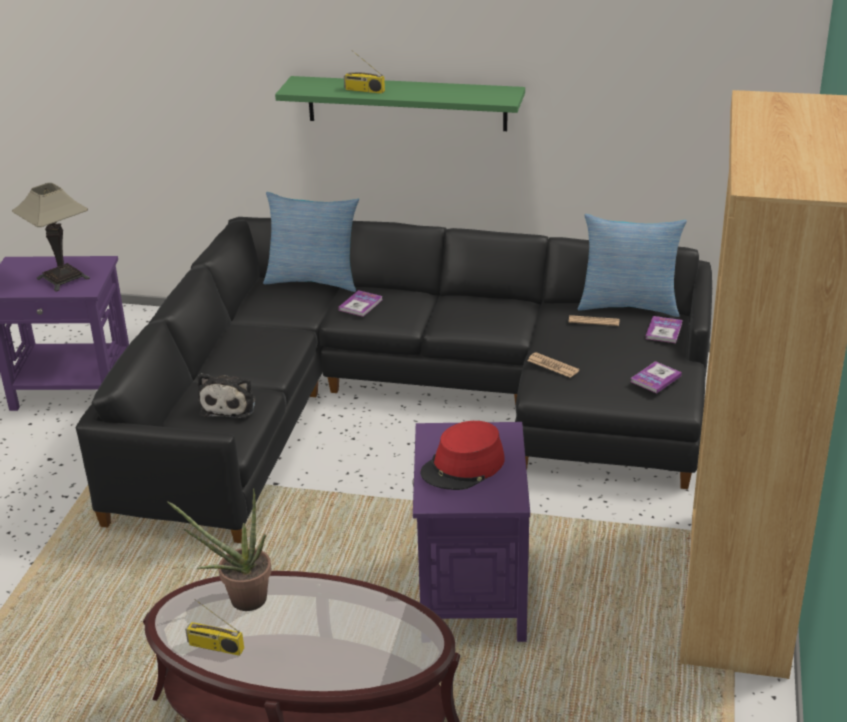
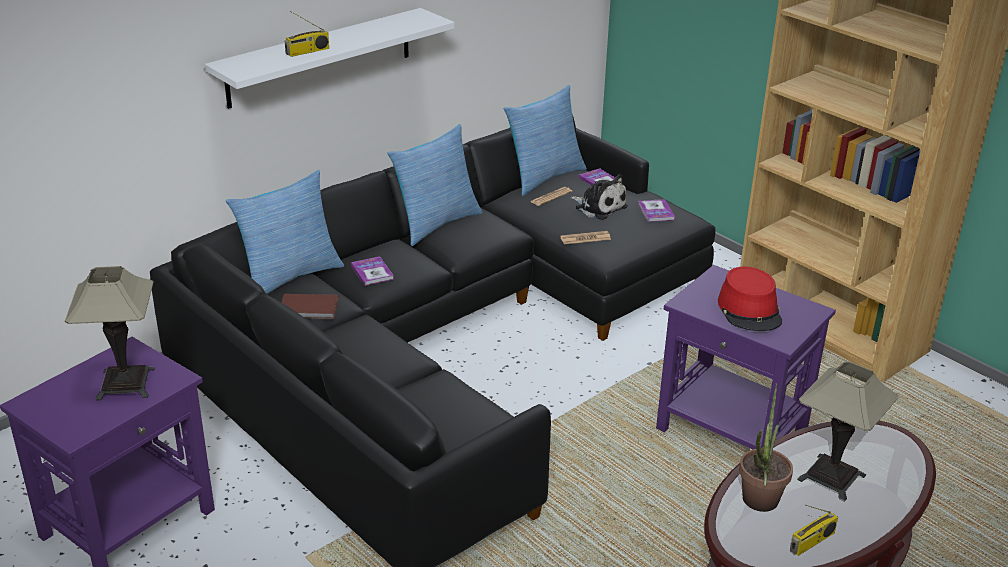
camera: 55 degrees left, 0 degrees up
plush toy [197,373,255,419] -> plush toy moved to [570,174,628,220]
green shelf [275,76,525,131] -> white shelf [205,8,455,109]
none -> brown book [281,294,338,319]
none -> pillow [387,124,483,246]
none -> table lamp [797,361,899,502]

